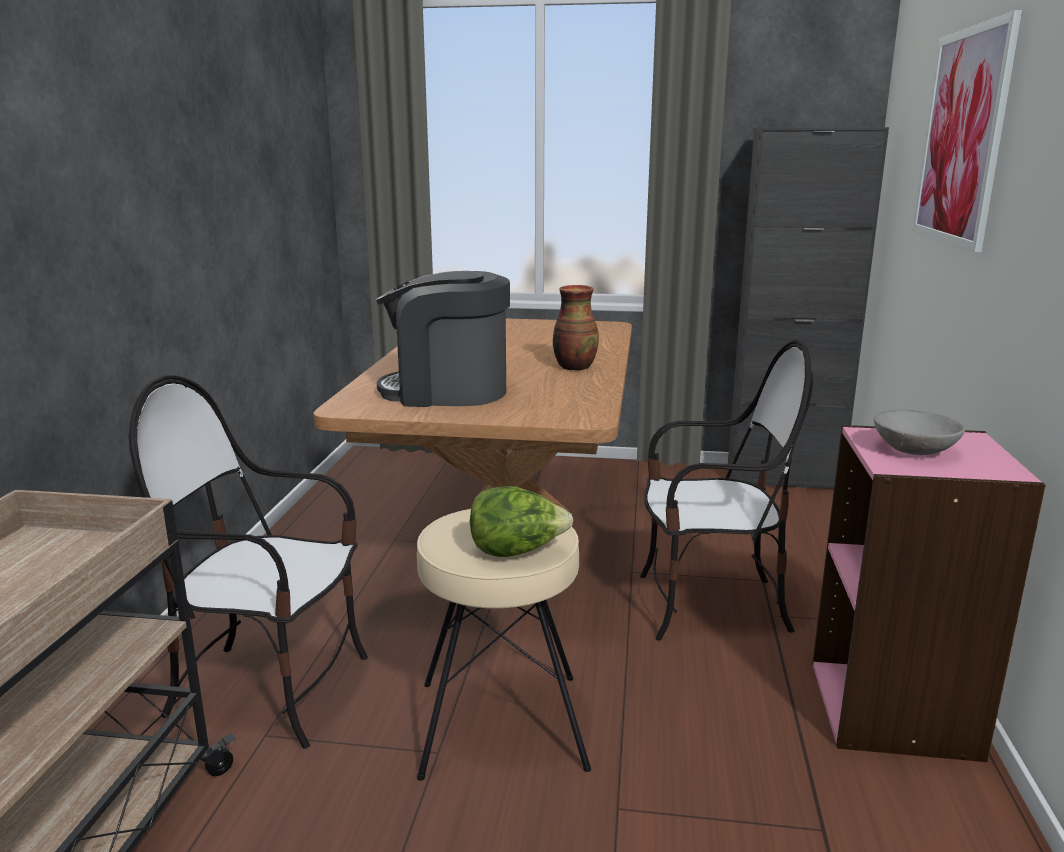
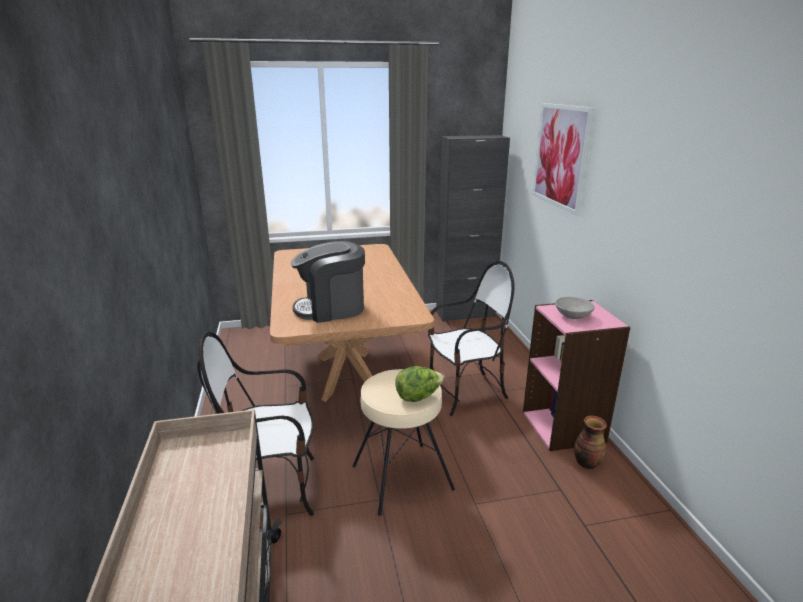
camera: 20 degrees left, 5 degrees up
vase [553,285,599,371] -> vase moved to [574,415,607,469]

